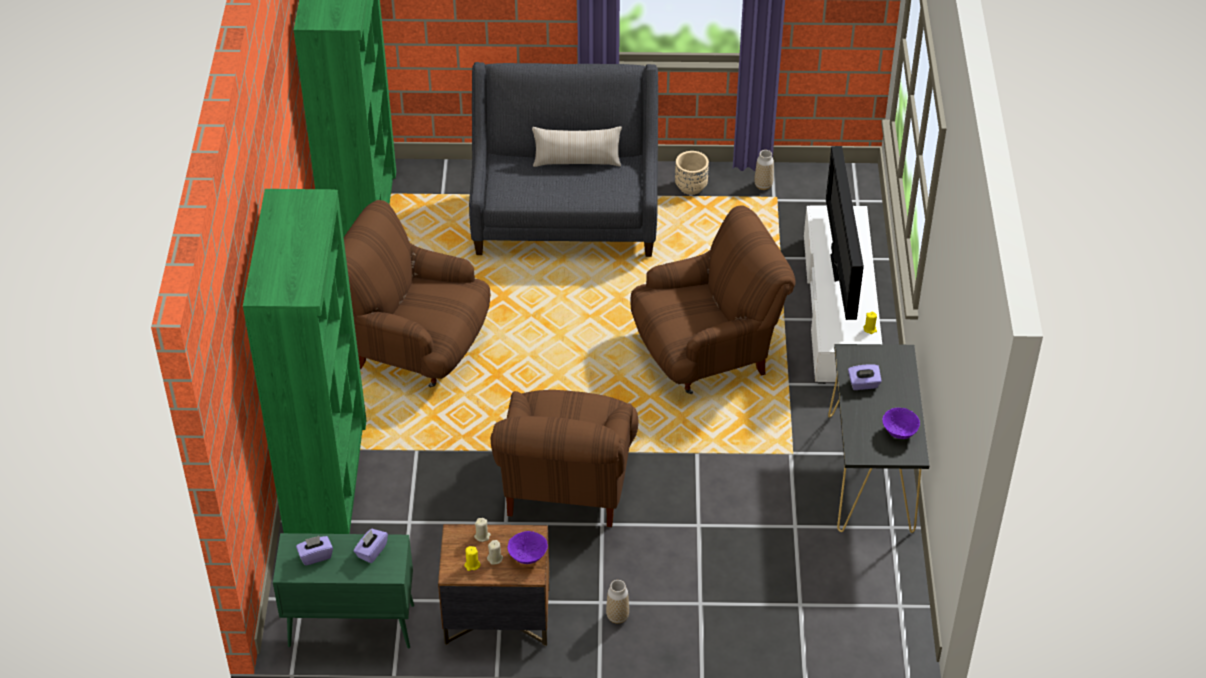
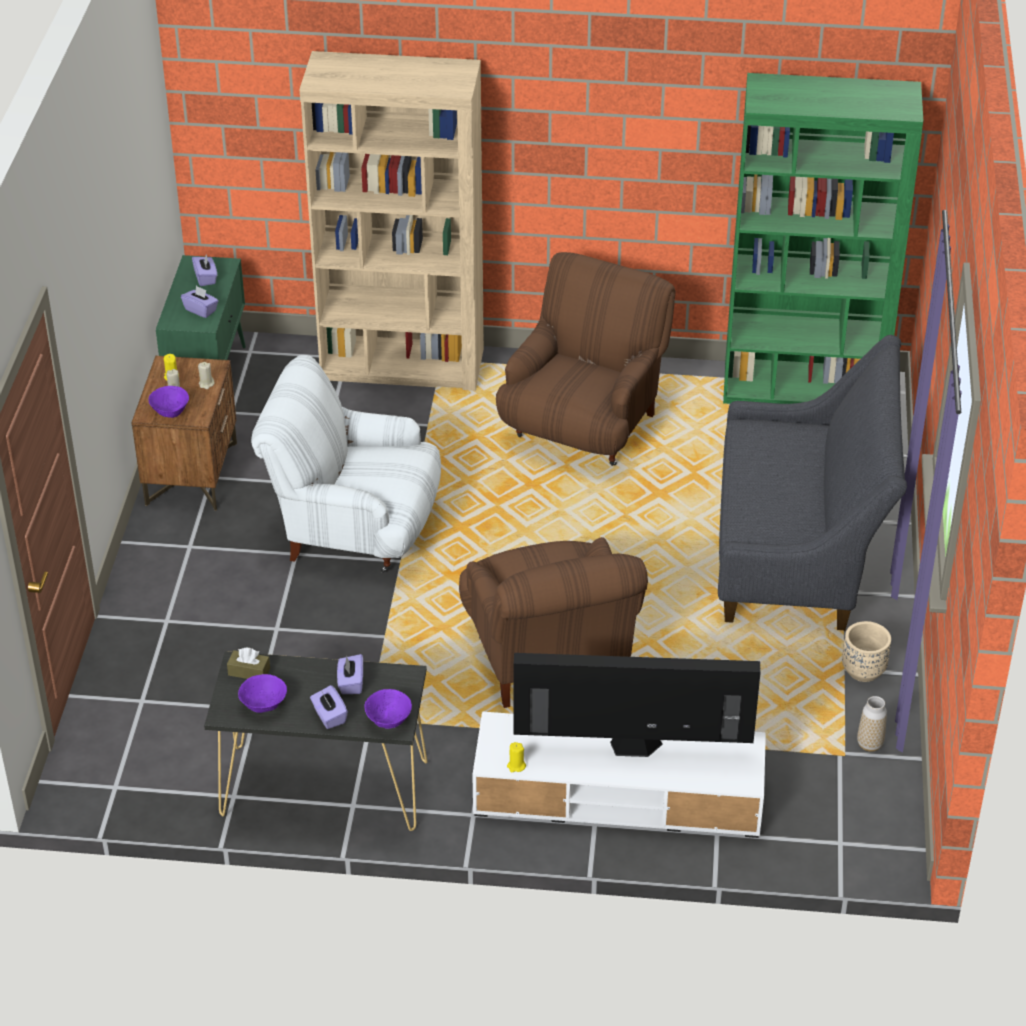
camera: 95 degrees right, 5 degrees down
green bookcase [243,189,367,534] -> beige bookcase [300,51,484,391]
brown armchair [491,390,639,527] -> white armchair [251,355,441,573]
beige pillow [532,126,622,167] -> none
vase [606,580,629,624] -> none
none -> brown tissue box [227,648,270,679]
none -> purple tissue box [310,685,348,729]
none -> purple bowl [365,689,412,729]

